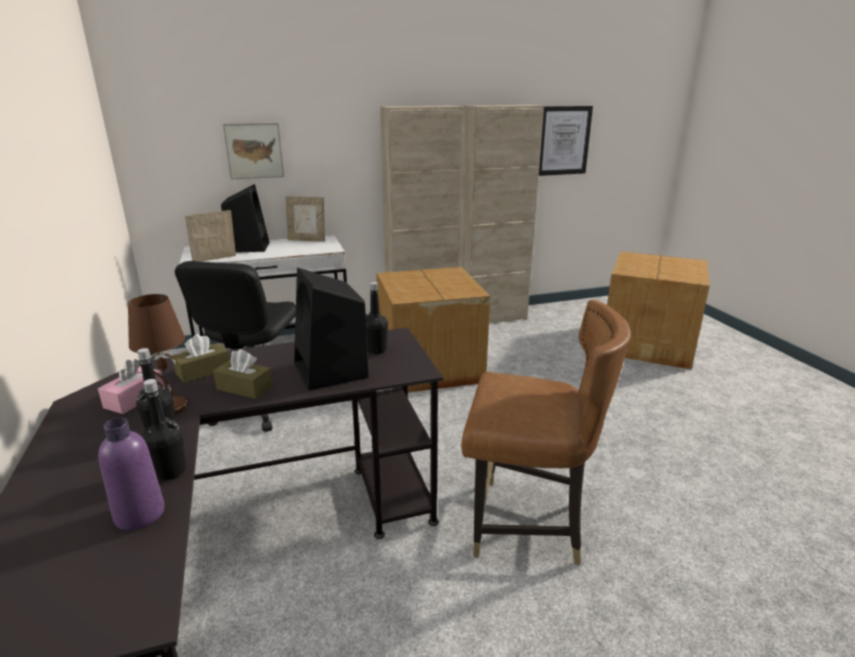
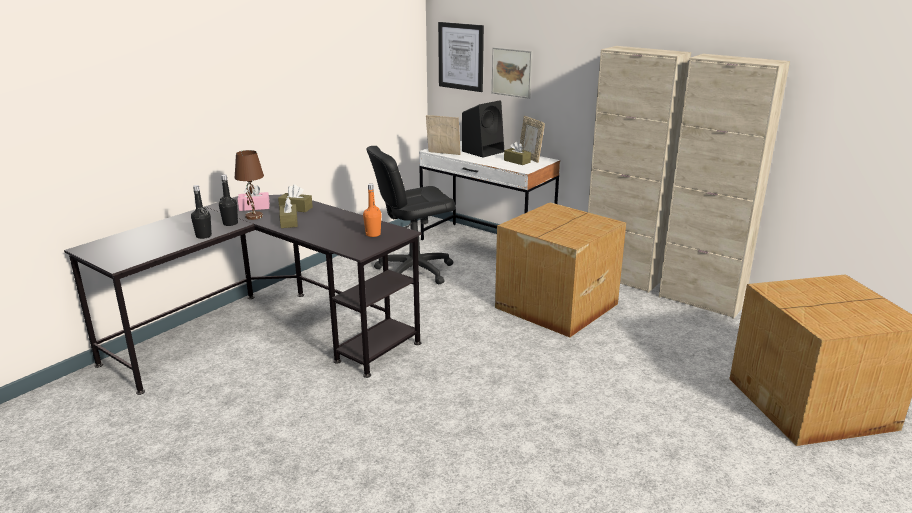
camera: 55 degrees right, 0 degrees up
purple bottle [98,418,165,530] -> none
black speaker [294,267,369,391] -> none
black bottle [366,282,388,354] -> orange bottle [363,184,381,237]
brown chair [461,299,631,566] -> none
picture [539,106,593,176] -> picture moved to [438,22,484,92]
none -> brown tissue box [504,141,531,165]

